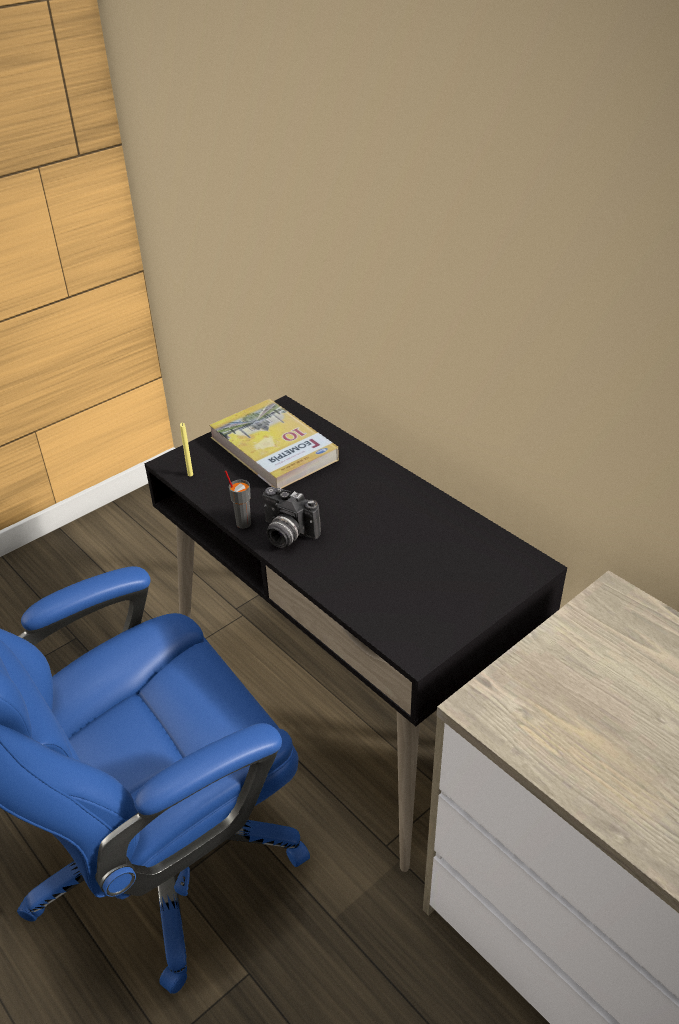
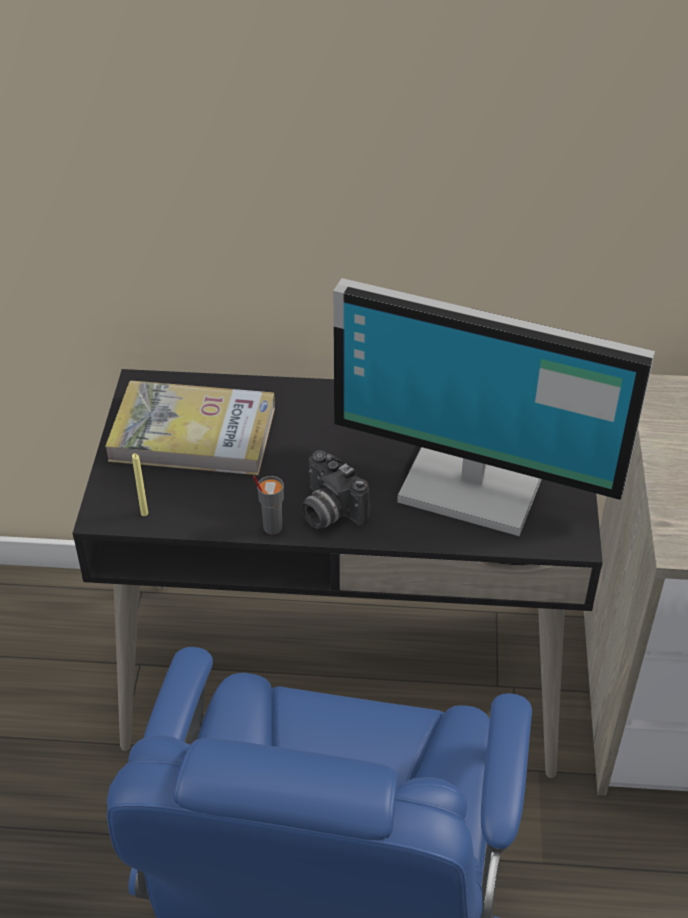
camera: 45 degrees left, 5 degrees up
camera [263,487,321,548] -> camera turned 60 degrees clockwise [302,450,370,528]
none -> monitor [333,278,655,536]

